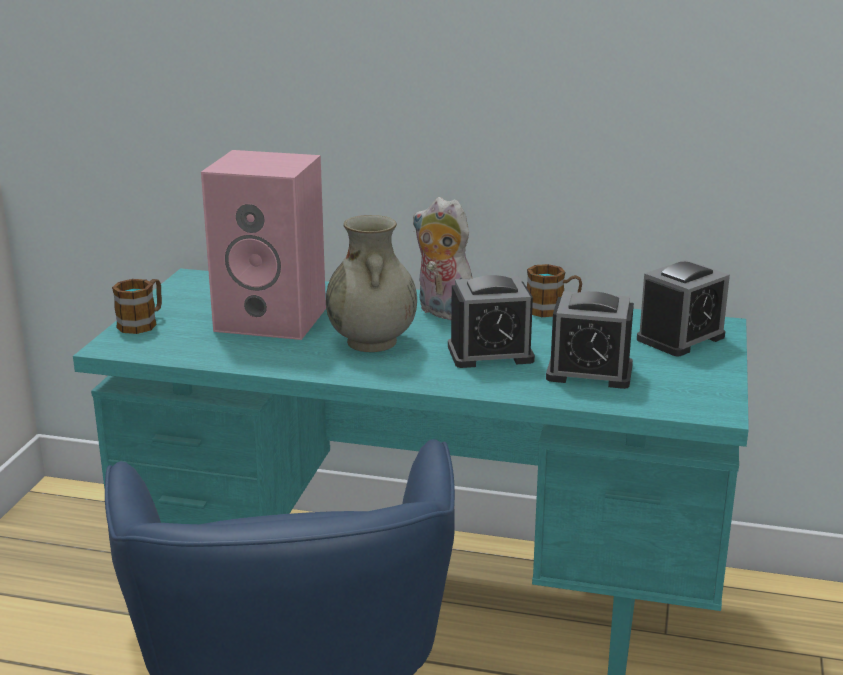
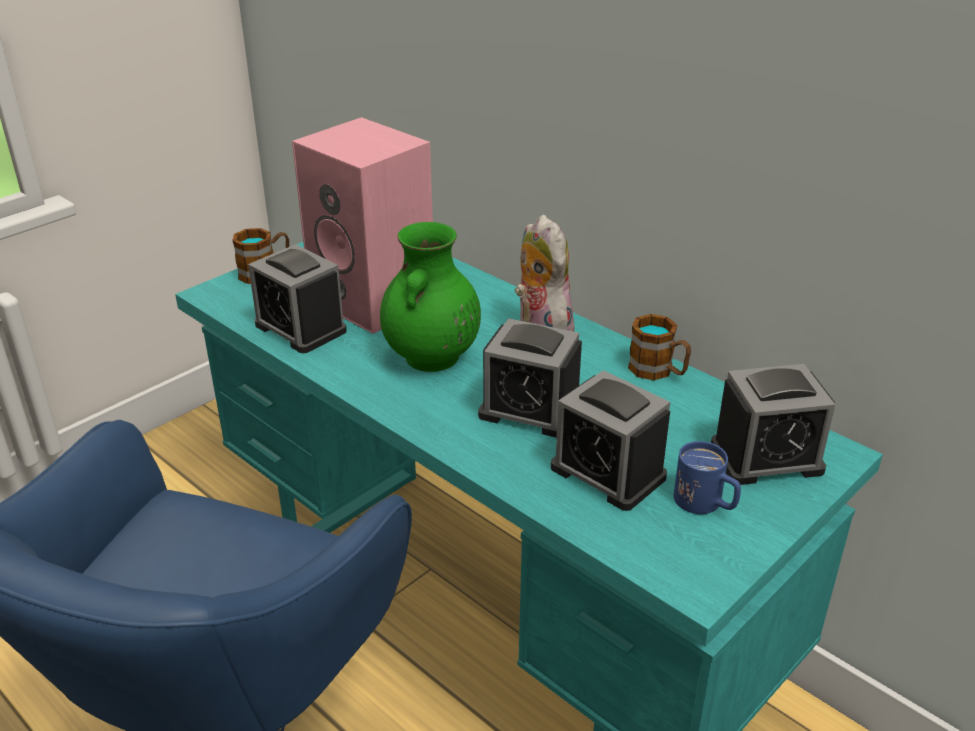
camera: 30 degrees right, 10 degrees up
beige vase [326,215,417,352] -> green vase [380,222,481,372]
none -> alarm clock [248,244,347,353]
none -> blue mug [673,441,741,514]

